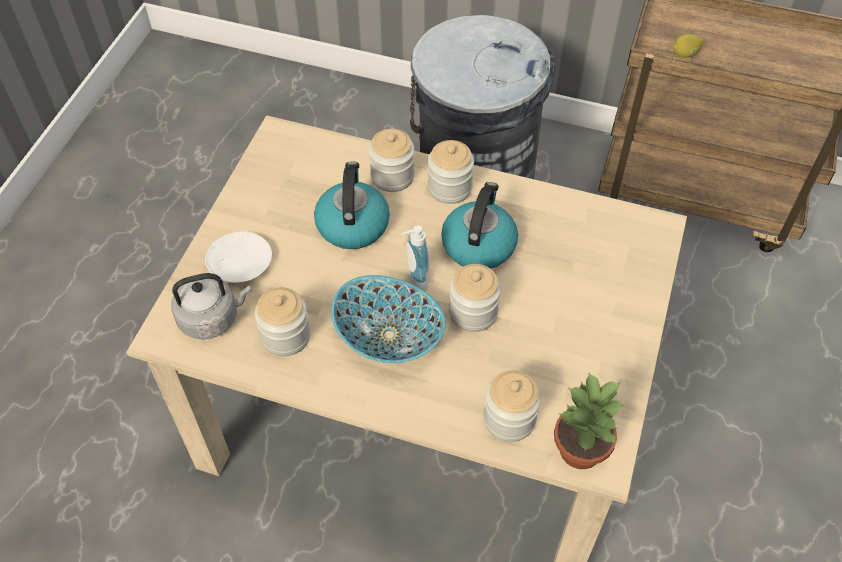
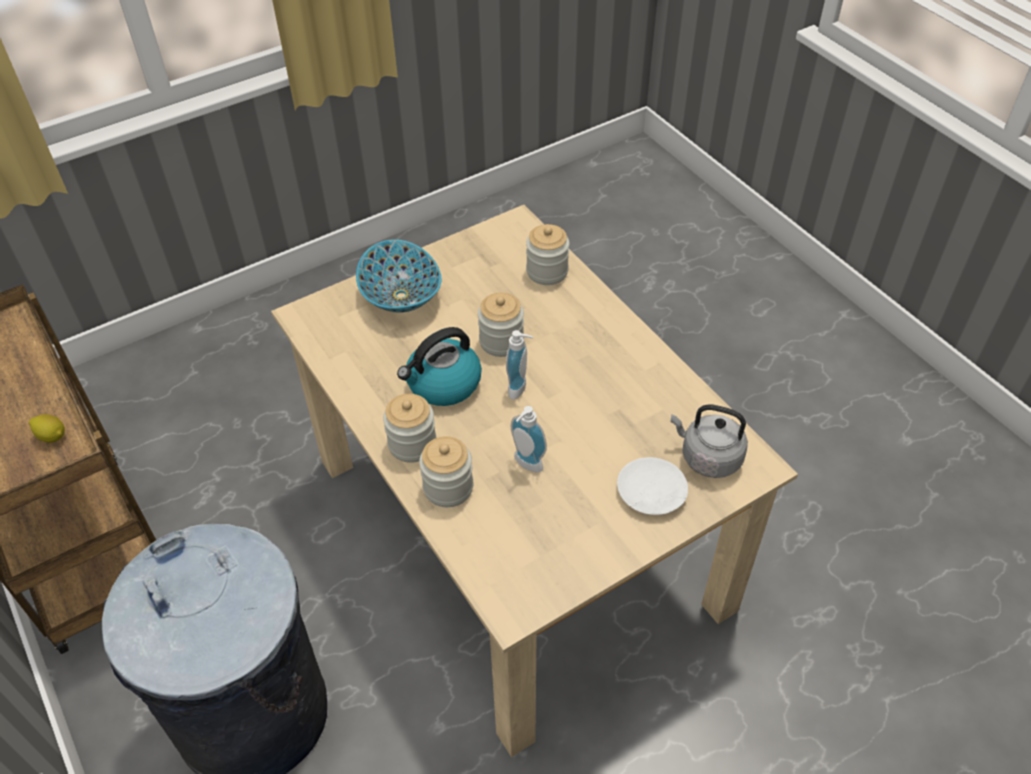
camera: 140 degrees left, 5 degrees down
jar [255,287,311,356] -> none
kettle [314,162,390,249] -> soap dispenser [511,406,547,472]
bowl [331,275,446,363] -> bowl moved to [356,239,441,312]
potted plant [554,373,624,469] -> none

